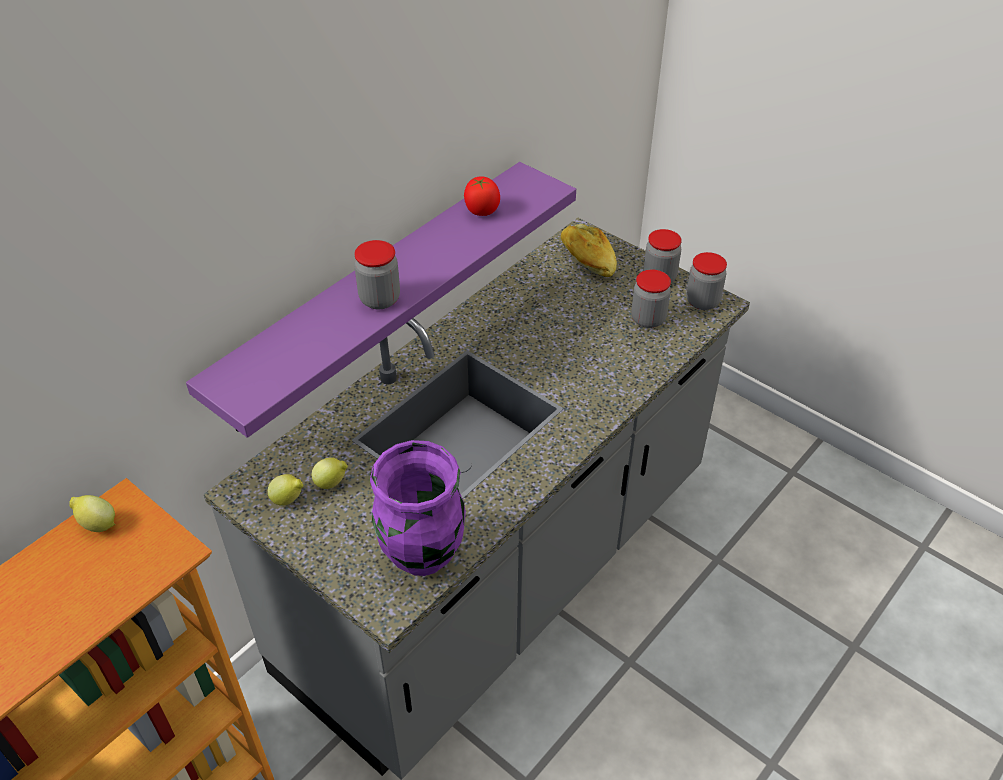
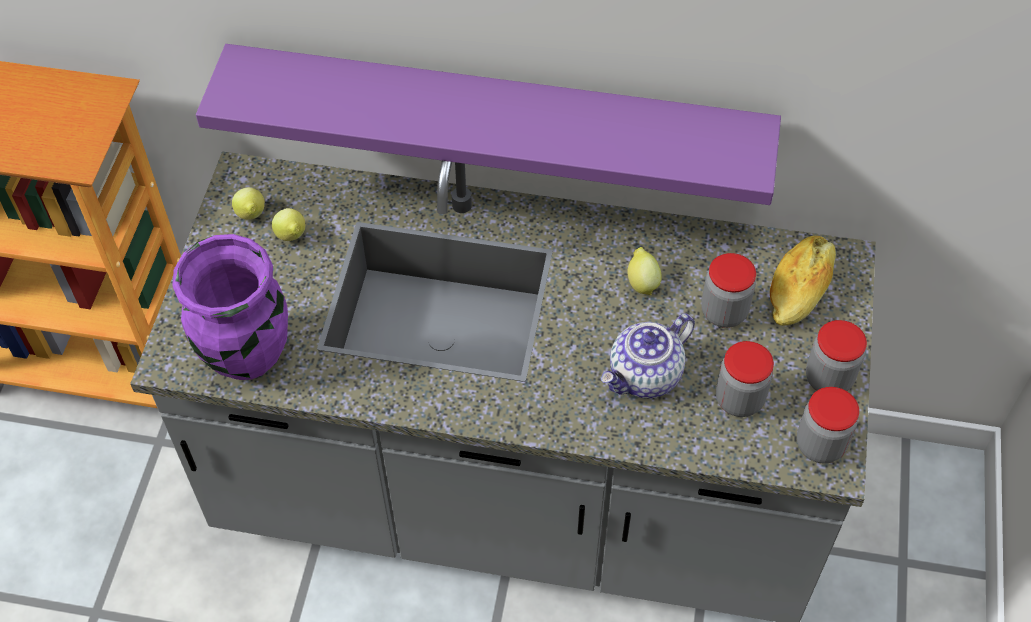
camera: 60 degrees right, 10 degrees up
lemon [69,495,115,532] -> lemon moved to [627,247,662,295]
jar [354,240,400,309] -> jar moved to [701,253,756,328]
tomato [464,176,500,216] -> none
none -> teapot [601,314,695,398]

